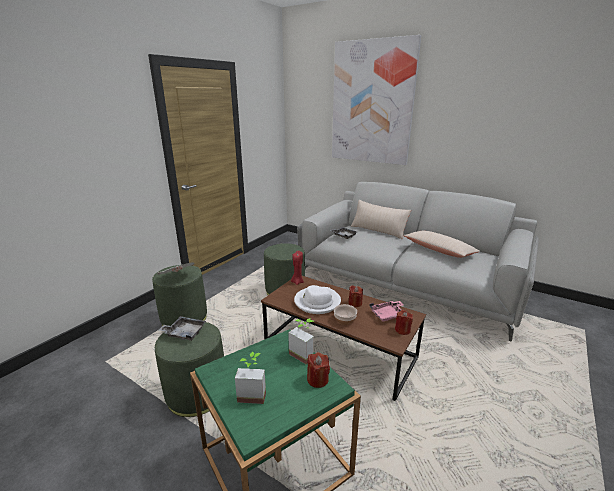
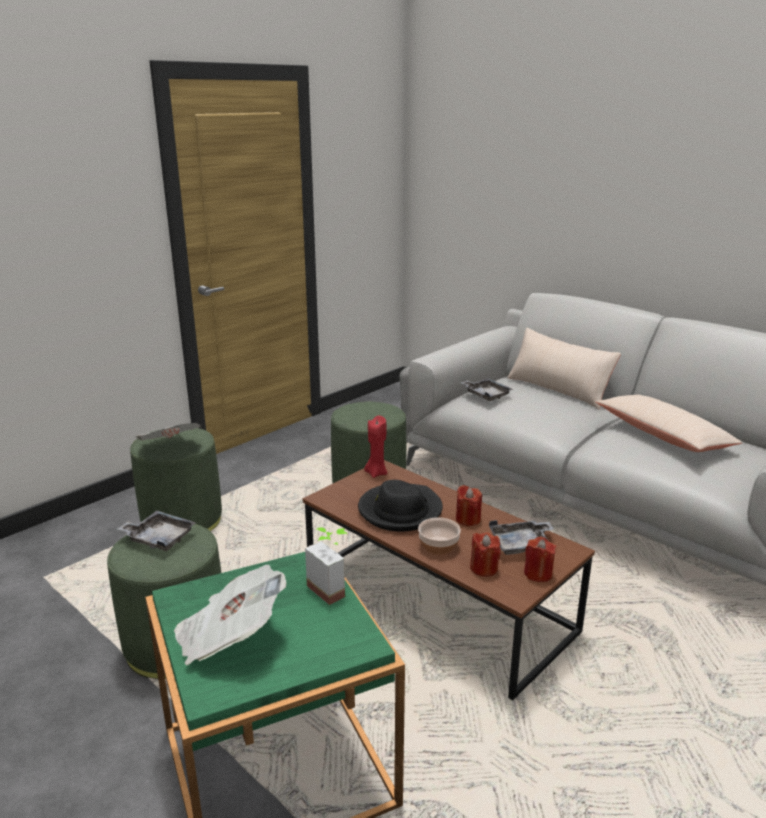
camera: 10 degrees right, 0 degrees up
potted plant [235,352,266,404] -> newspaper [174,565,286,666]
white hat [294,285,341,314] -> black hat [358,480,443,532]
red candle [307,352,330,388] -> red candle moved to [470,532,501,577]
picture [332,35,421,165] -> none
pink tray [369,301,403,321] -> grey tray [489,520,554,555]

